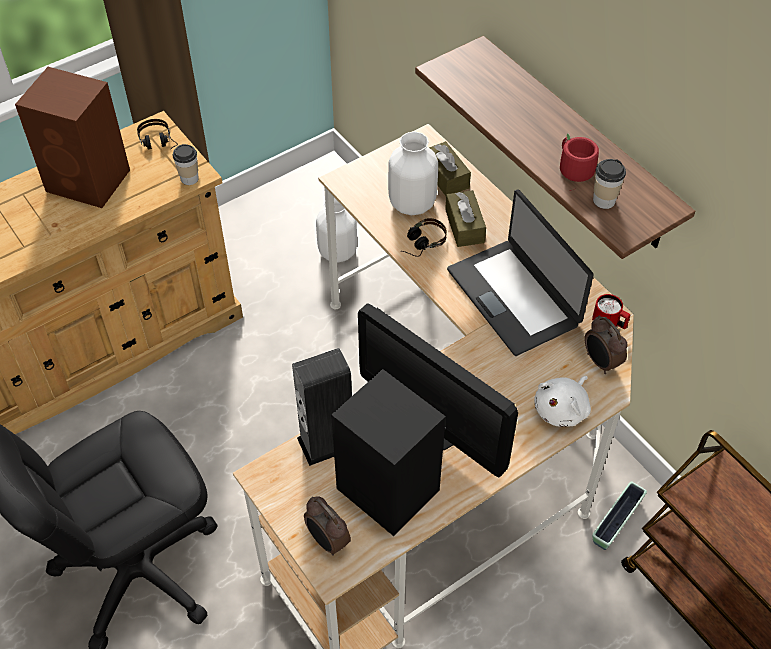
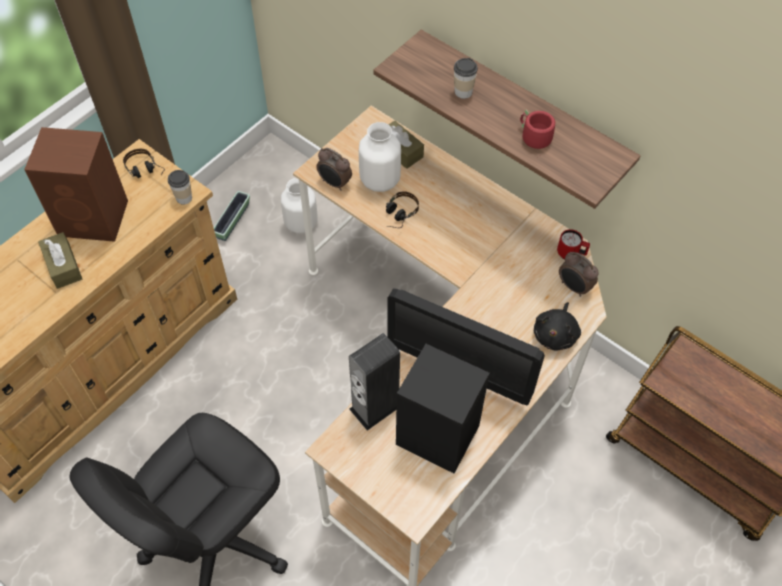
camera: 15 degrees left, 5 degrees up
alarm clock [304,496,351,556] -> alarm clock moved to [316,148,352,191]
brown tissue box [445,190,486,247] -> brown tissue box moved to [38,232,82,289]
laptop [447,189,594,356] -> none
white plush toy [534,376,591,427] -> black plush toy [533,302,581,351]
planter [592,481,647,550] -> planter moved to [214,191,250,241]
cup [593,159,626,209] -> cup moved to [454,58,478,99]

